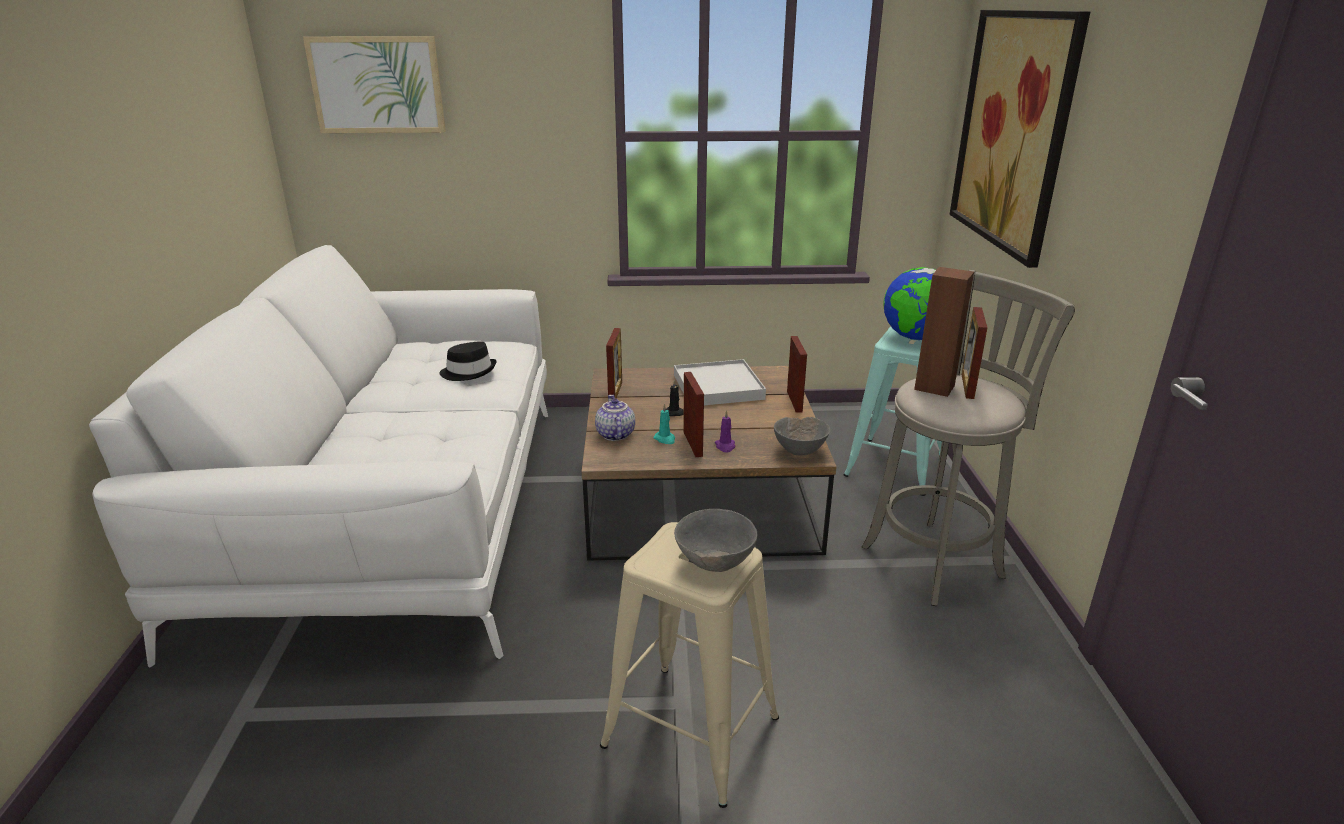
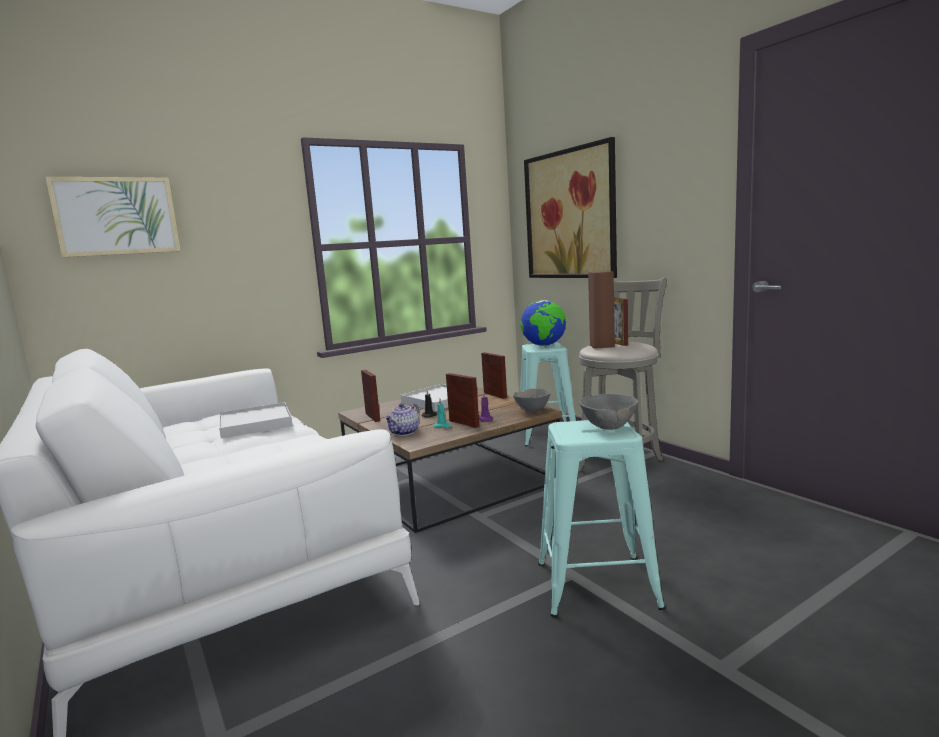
camera: 30 degrees left, 15 degrees down
black hat [440,341,496,381] -> white tray [219,402,293,438]
teapot [595,395,635,441] -> teapot turned 105 degrees counterclockwise [385,403,420,436]
beige stool [600,522,779,808] -> turquoise stool [538,420,665,617]

